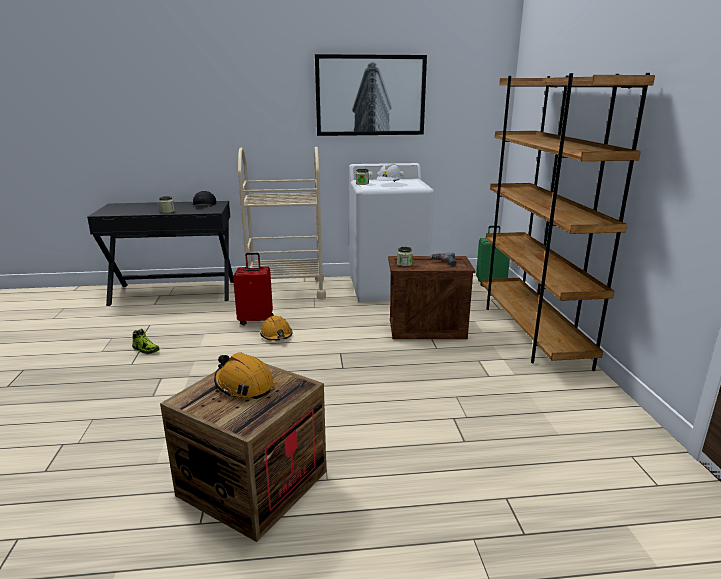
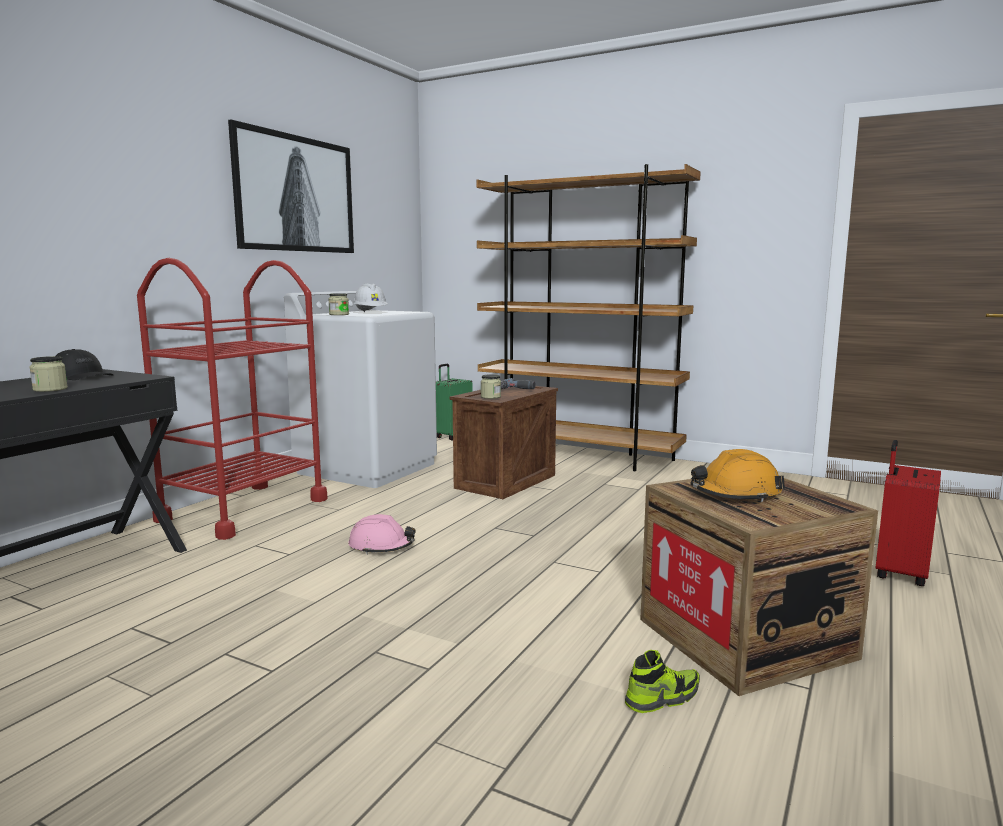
camera: 55 degrees left, 10 degrees down
shoe [132,328,160,354] -> shoe moved to [625,650,700,713]
red suitcase [233,252,274,325] -> red suitcase moved to [875,440,941,586]
beige cart [238,147,326,300] -> red cart [137,258,327,540]
orange hard hat [260,316,292,340] -> pink hard hat [348,514,416,554]

